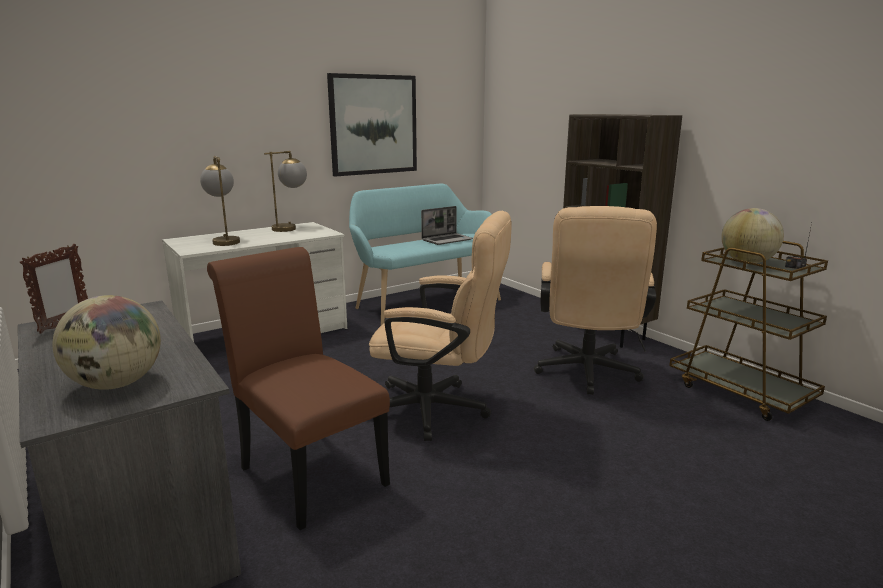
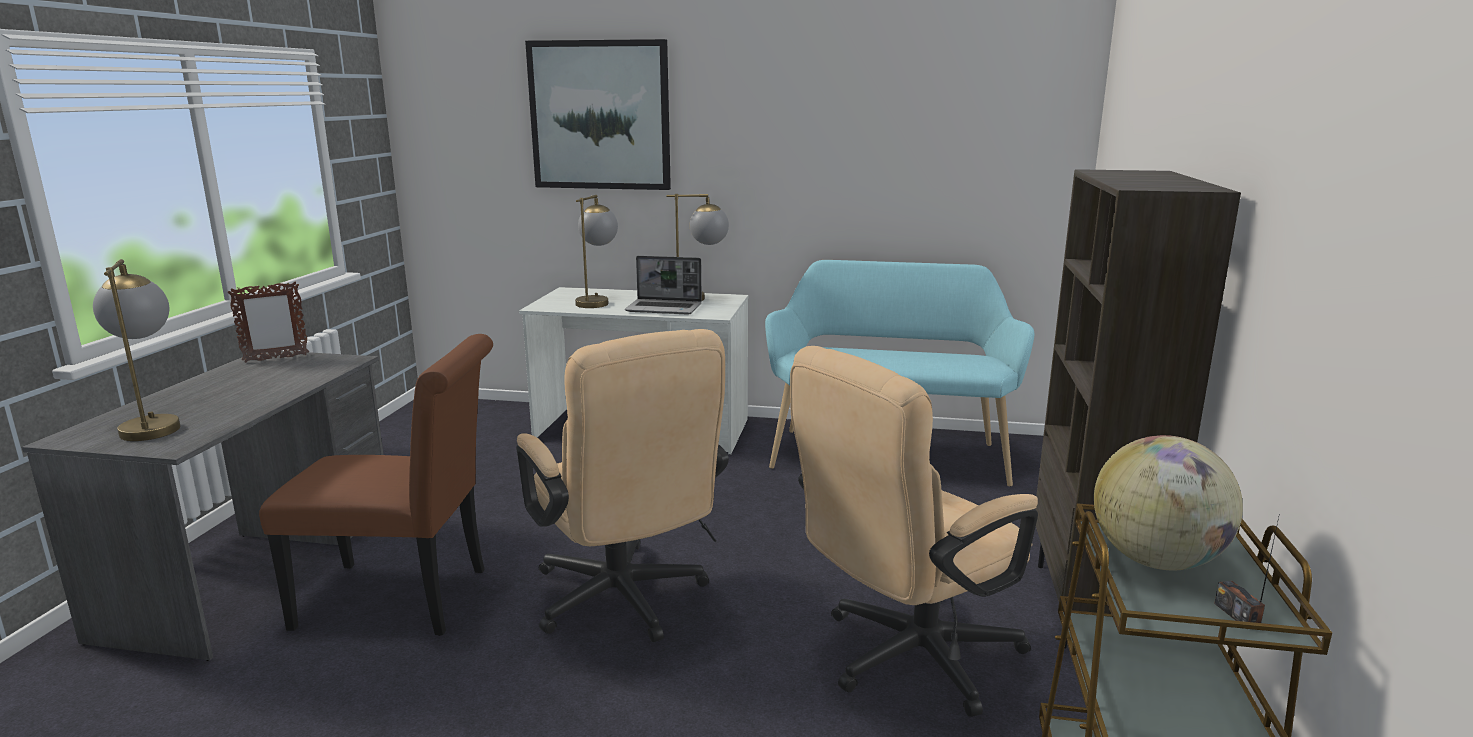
camera: 45 degrees right, 0 degrees up
globe [53,295,161,390] -> table lamp [93,259,180,441]
brown chair [207,247,390,530] -> brown chair turned 90 degrees clockwise [259,334,493,636]
picture [327,73,417,177] -> picture moved to [525,39,671,190]
laptop [421,206,473,245] -> laptop moved to [625,256,702,314]

